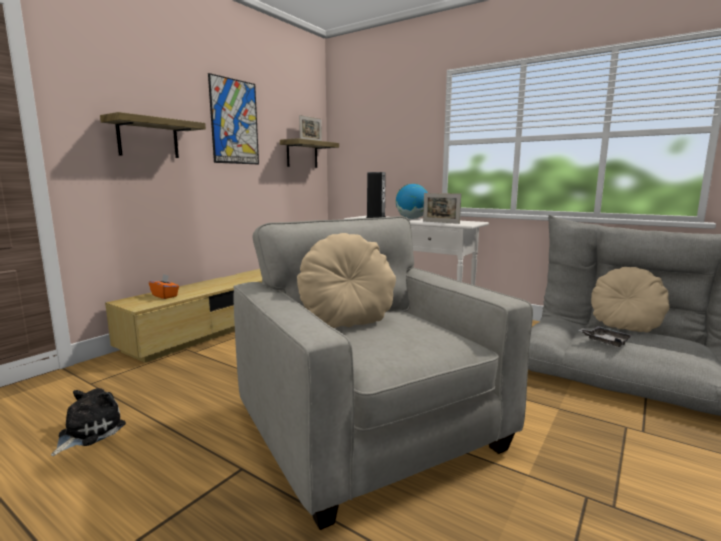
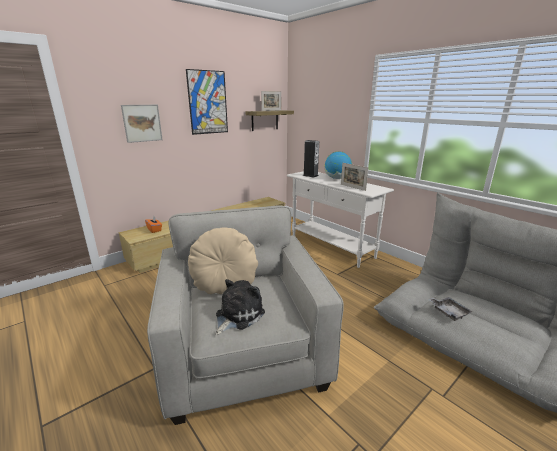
camera: 15 degrees right, 10 degrees up
plush toy [51,388,126,456] -> plush toy moved to [215,279,265,335]
shelf [100,112,206,158] -> picture [121,105,163,143]
beige pillow [591,267,670,333] -> none

